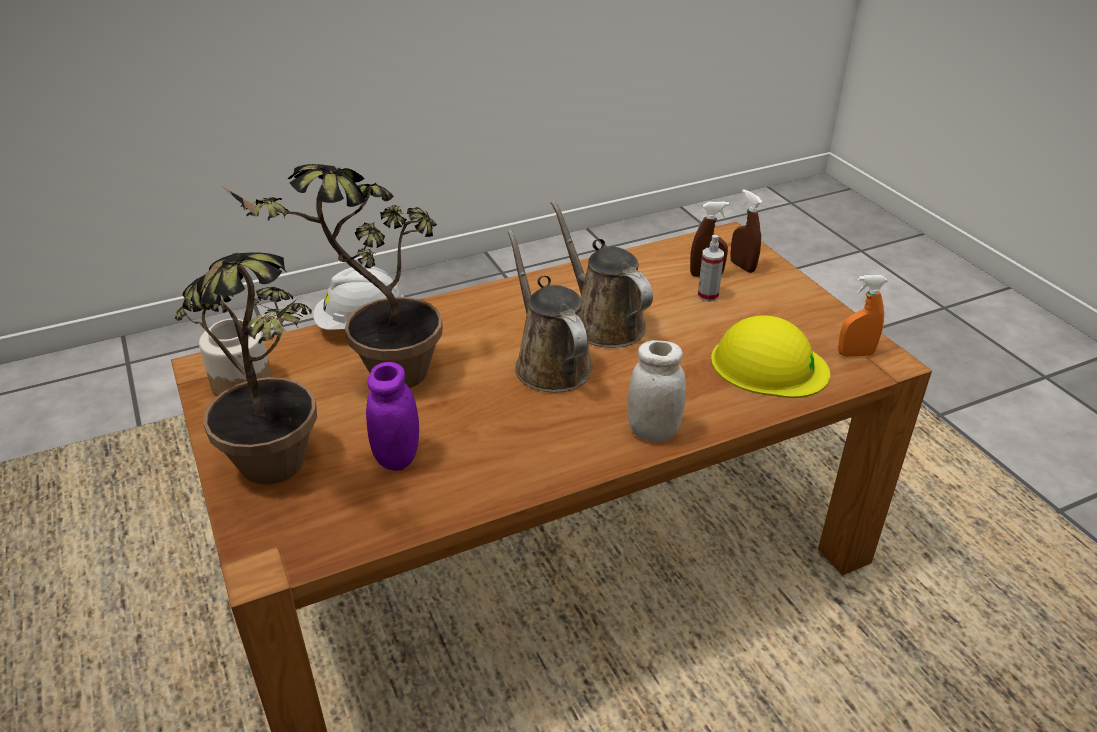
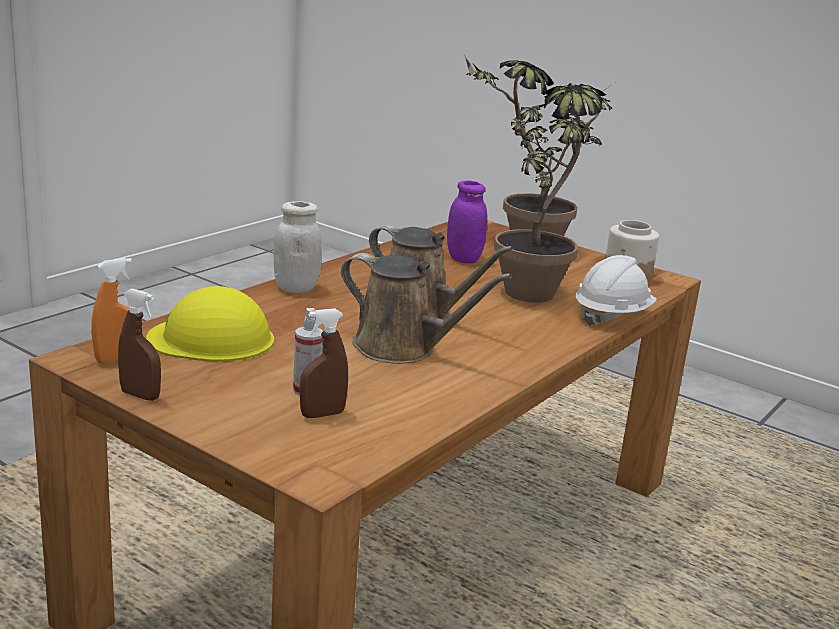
camera: 150 degrees right, 15 degrees down
brown spray bottle [730,189,762,273] -> brown spray bottle moved to [118,289,161,401]

